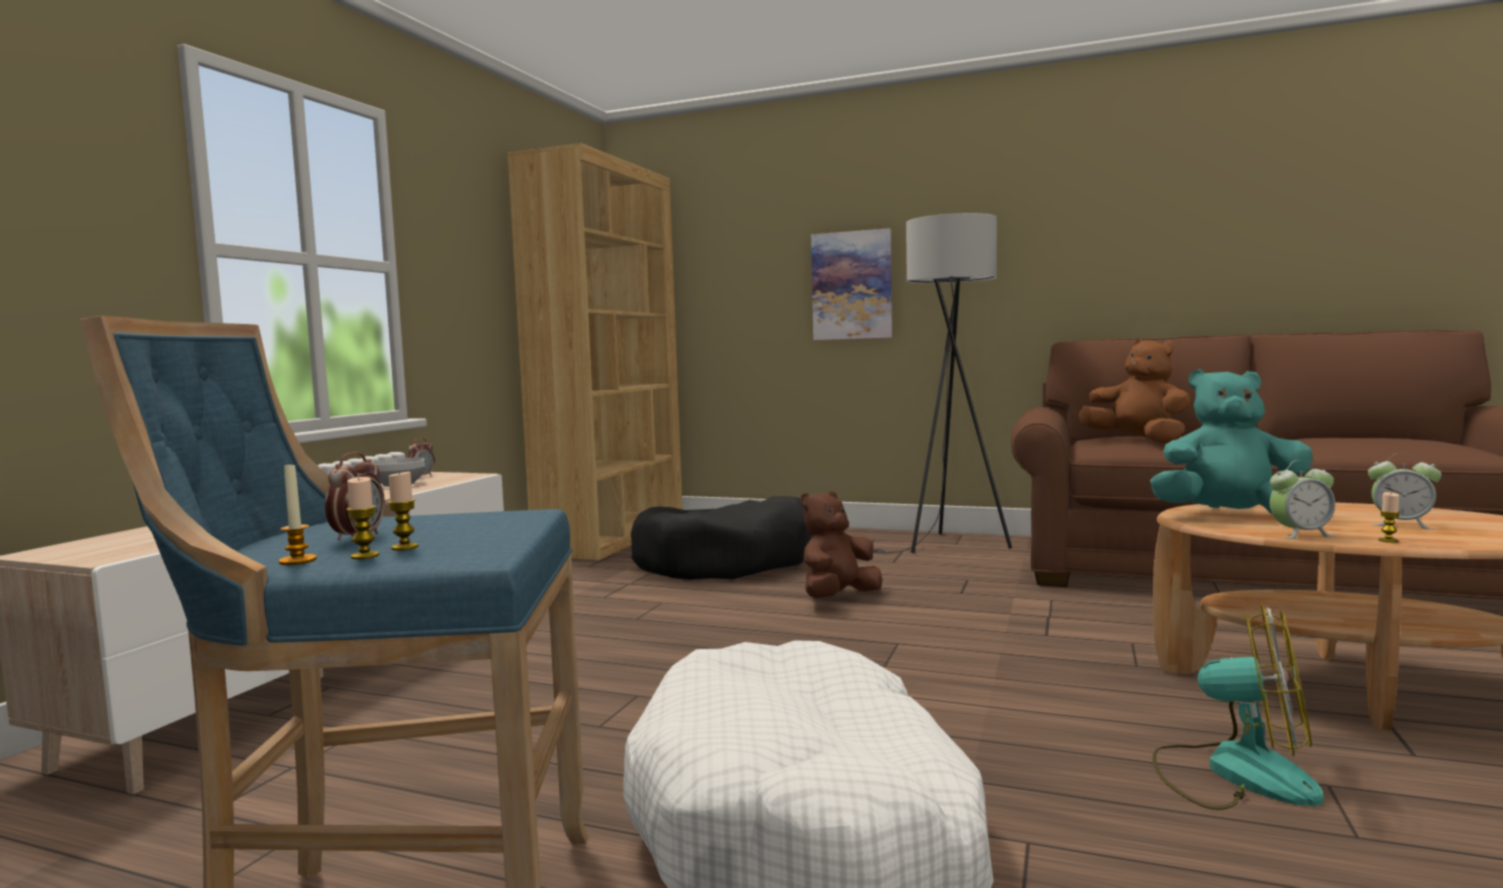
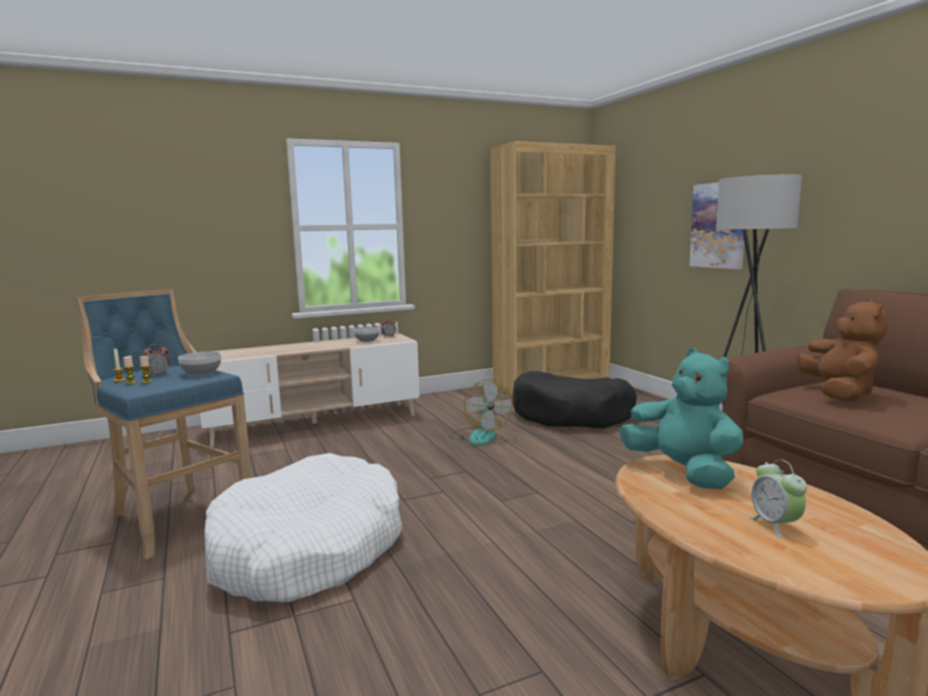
camera: 45 degrees right, 5 degrees up
brown plush toy [801,491,883,598] -> none
fan [1152,604,1324,810] -> fan moved to [449,380,513,446]
alarm clock [1270,460,1335,539] -> none
candle [1378,492,1400,543] -> none
none -> bowl [178,351,221,376]

